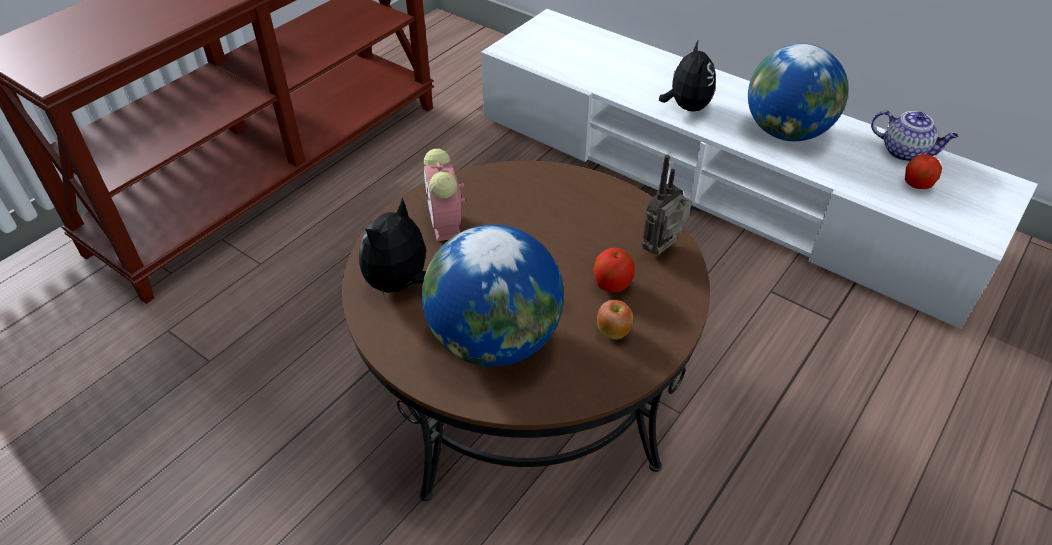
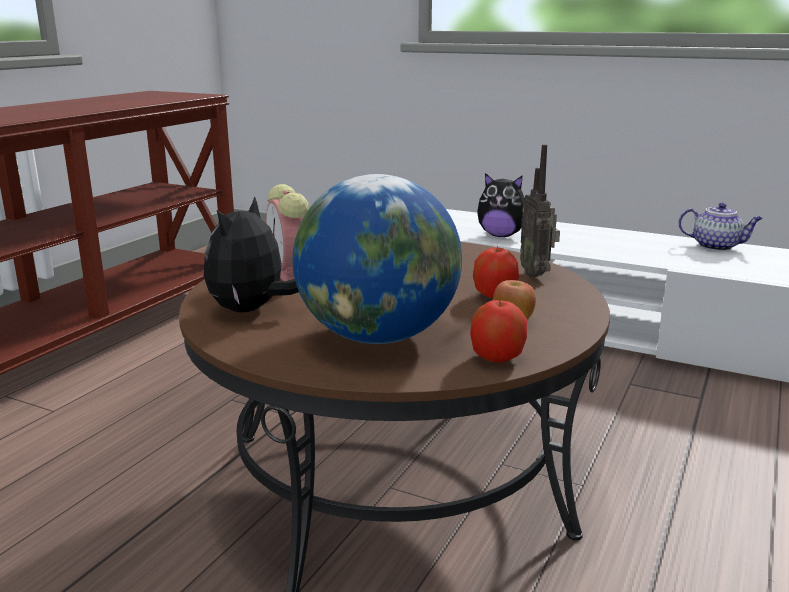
camera: 10 degrees left, 25 degrees down
radio [642,155,692,255] -> radio turned 45 degrees counterclockwise [520,144,560,277]
plush toy [659,39,716,111] -> plush toy turned 120 degrees clockwise [477,173,524,237]
globe [748,44,848,141] -> none
apple [905,154,942,189] -> apple moved to [470,299,527,362]

